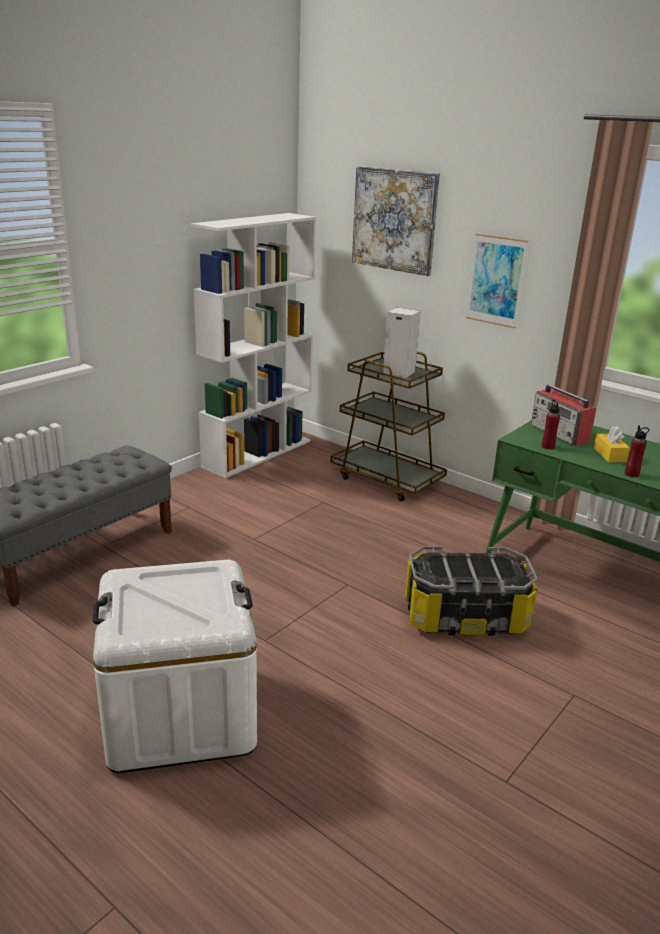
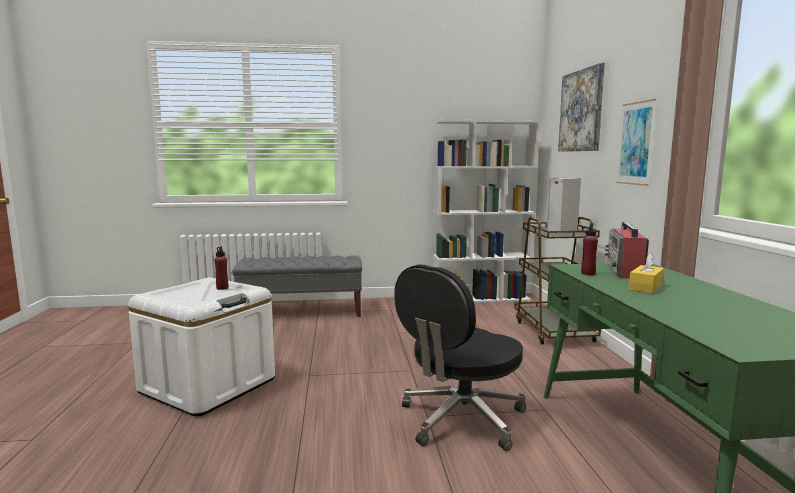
camera: 45 degrees right, 15 degrees down
storage box [405,546,537,636] -> black office chair [394,265,526,451]
red bottle [625,425,650,477] -> red bottle moved to [215,246,229,290]

